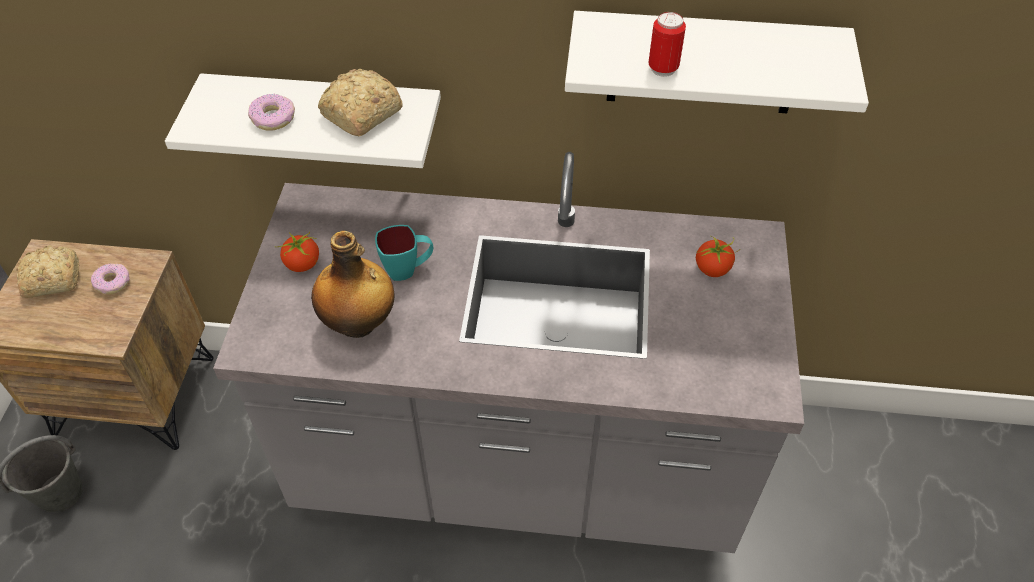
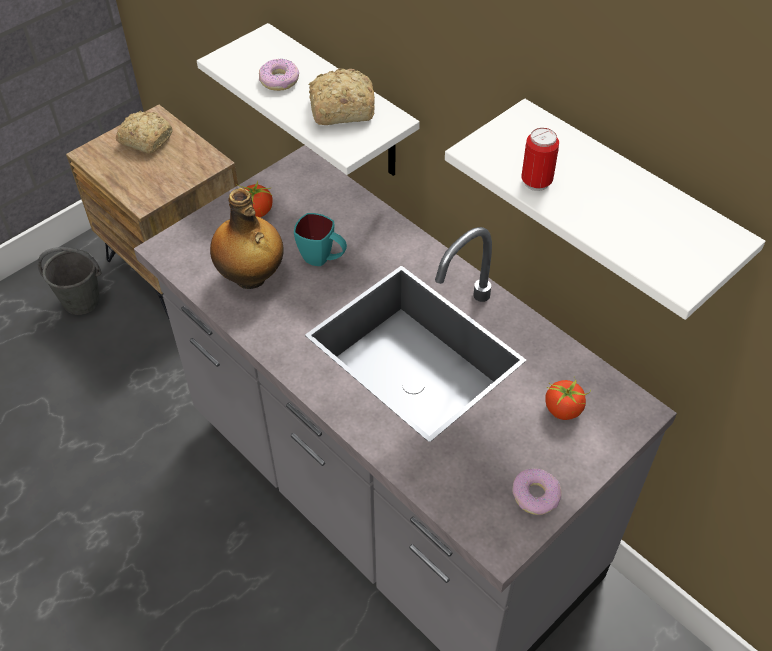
camera: 40 degrees right, 0 degrees up
donut [91,264,130,294] -> donut moved to [512,469,562,515]

